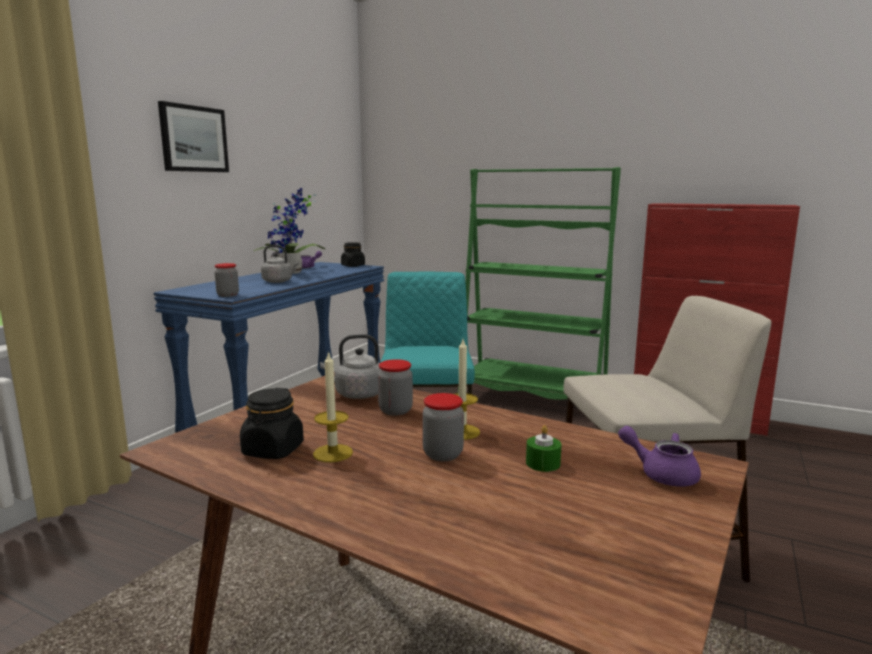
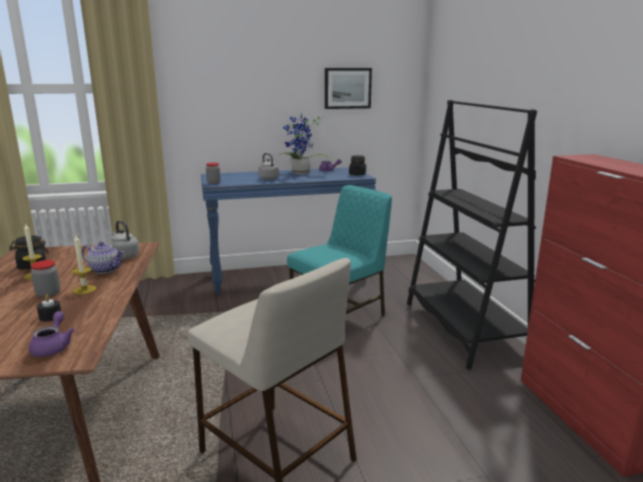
camera: 50 degrees right, 5 degrees up
picture [158,101,229,172] -> picture moved to [325,68,372,109]
jar [378,359,413,416] -> teapot [81,242,124,274]
green bookcase [458,167,621,399] -> black bookcase [407,100,537,370]
green candle [526,425,562,472] -> black candle [37,294,61,322]

